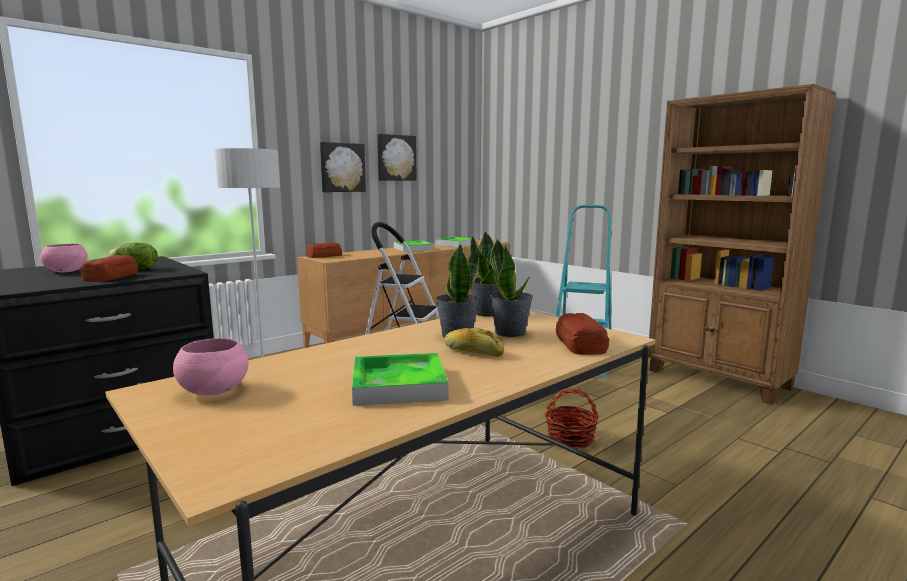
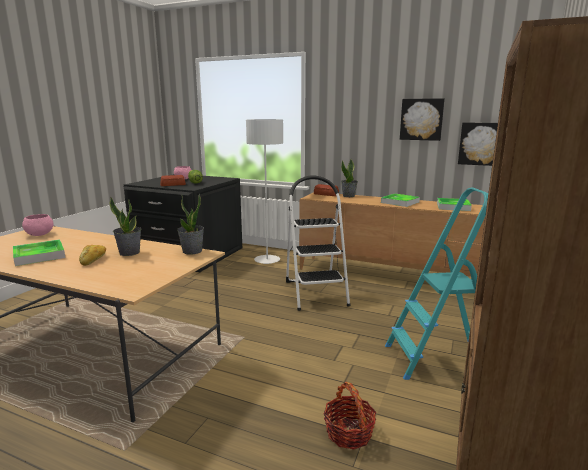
camera: 65 degrees right, 5 degrees up
picture [320,142,366,192] -> picture moved to [458,122,498,166]
potted plant [490,239,533,337] -> potted plant moved to [341,159,358,197]
basket [544,387,599,449] -> basket moved to [324,382,376,450]
bread [556,313,609,355] -> none

